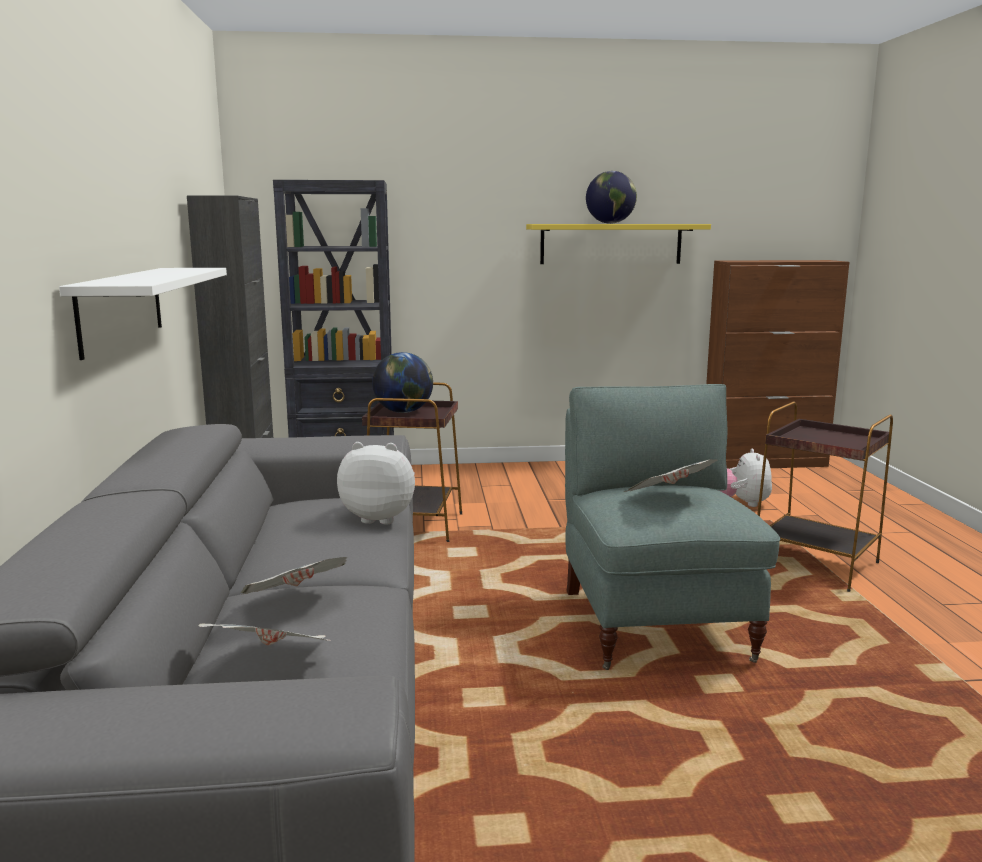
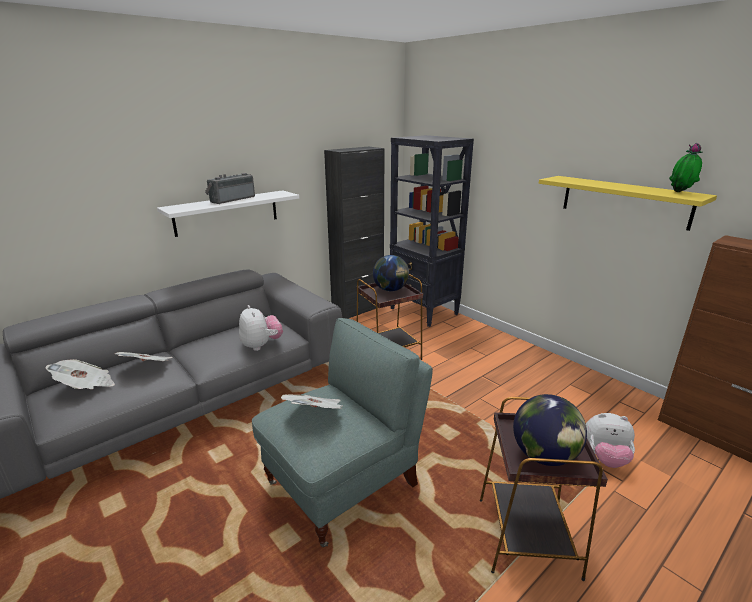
camera: 55 degrees right, 10 degrees up
globe [586,171,637,224] -> globe moved to [513,394,587,466]
plush toy [719,448,772,507] -> plush toy turned 135 degrees counterclockwise [586,413,635,468]
none -> radio [205,173,255,204]
none -> potted plant [669,143,702,192]

